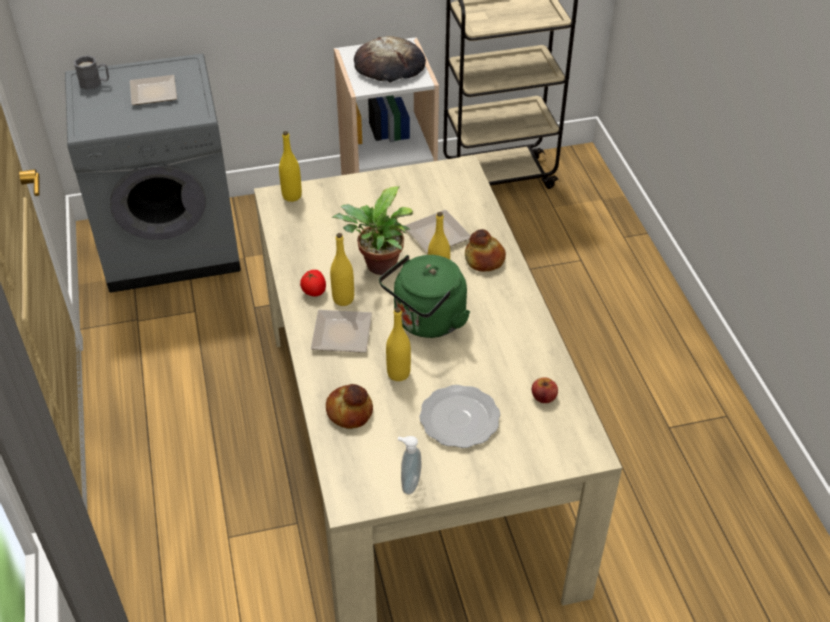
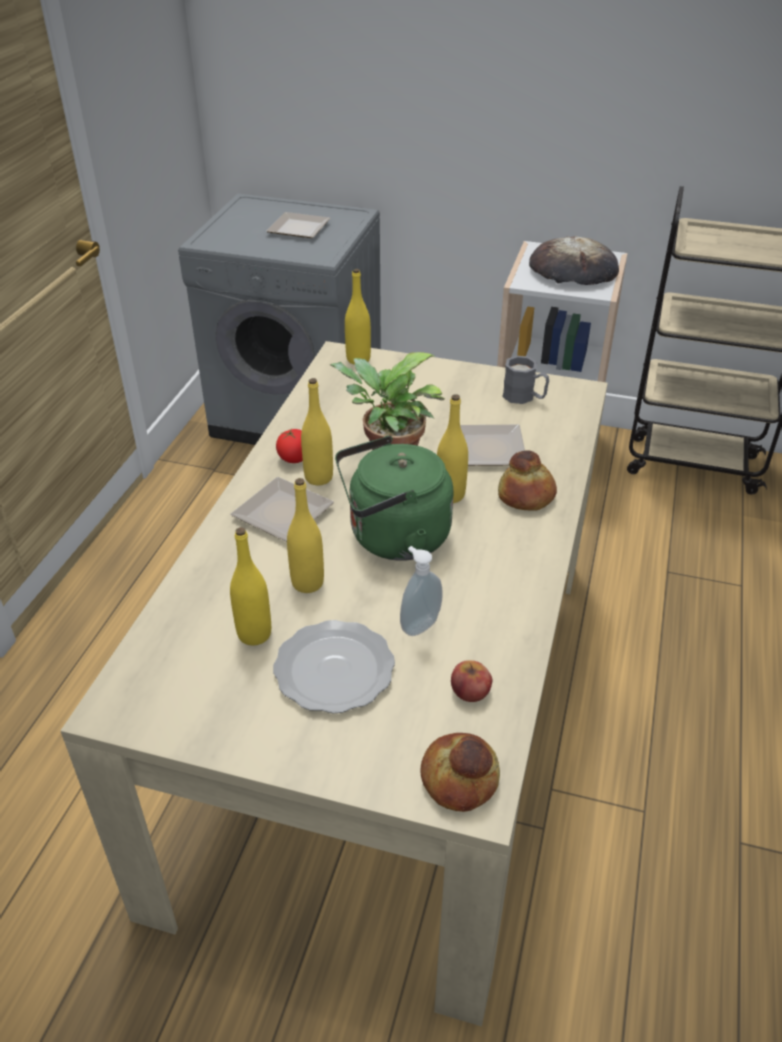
camera: 30 degrees right, 5 degrees down
grey mug [74,55,109,90] -> grey mug moved to [502,356,549,404]
bread [326,384,373,429] -> bread moved to [420,733,500,812]
soap dispenser [398,436,421,495] -> soap dispenser moved to [400,546,443,636]
none -> yellow bottle [230,527,271,645]

